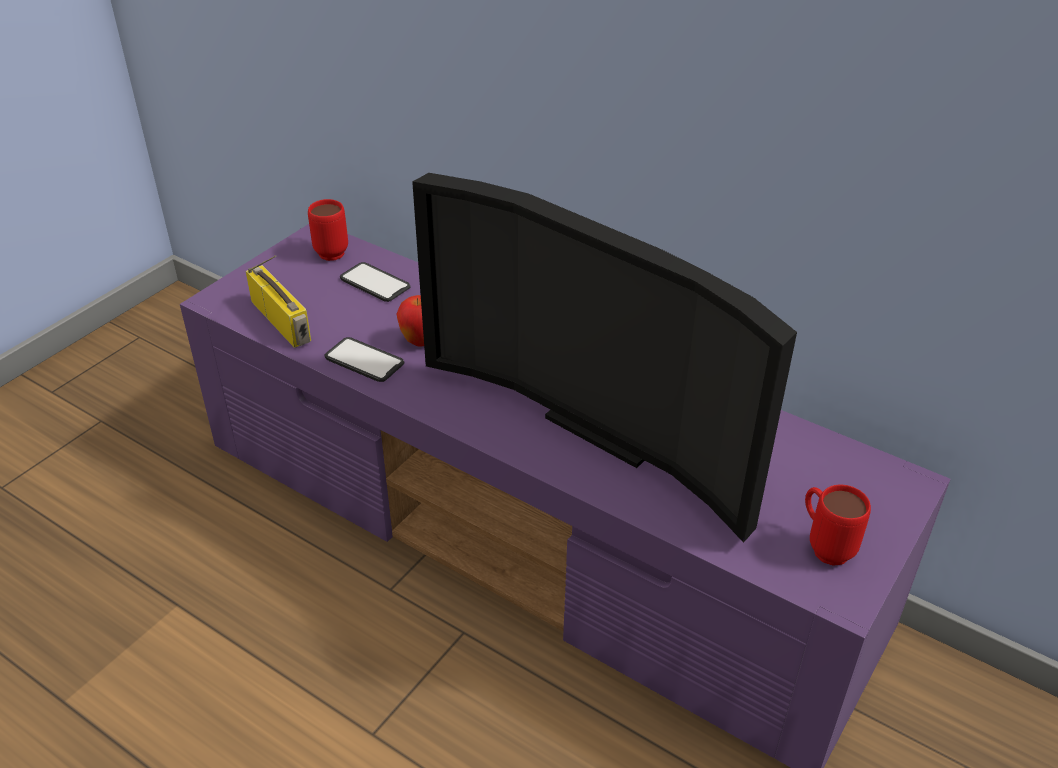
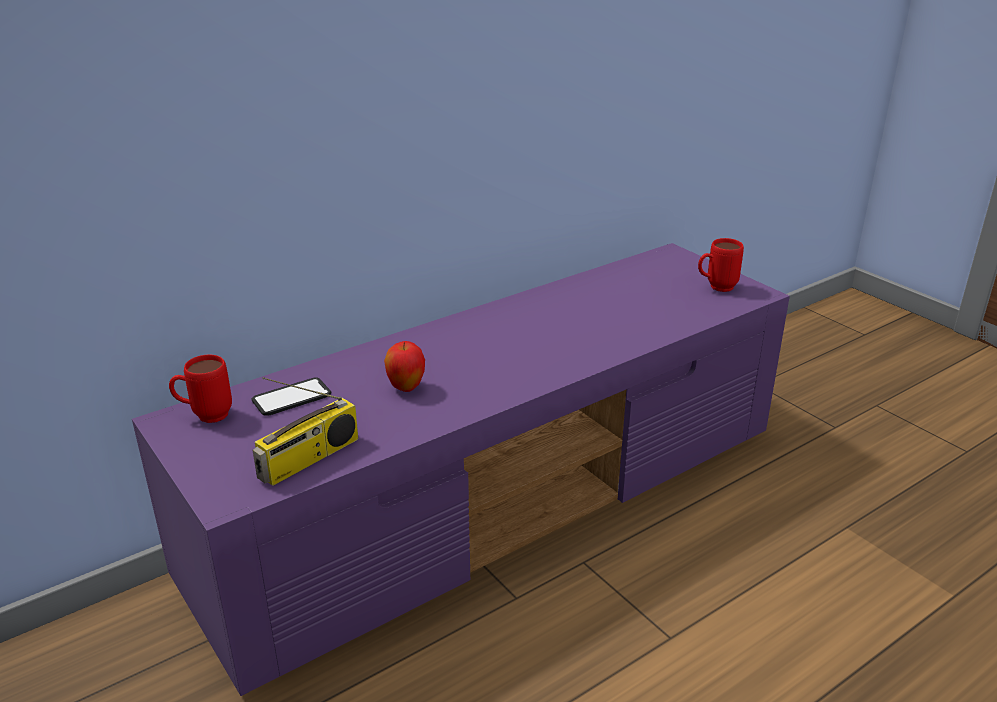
camera: 70 degrees left, 10 degrees down
radio [246,255,311,348] -> radio turned 150 degrees clockwise [253,377,358,486]
phone [324,337,404,382] -> none
television [412,173,797,543] -> none

